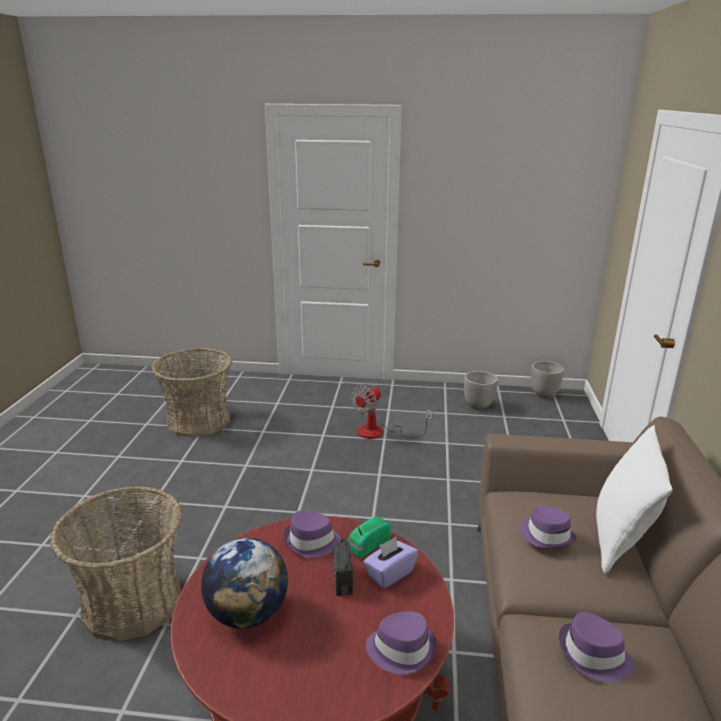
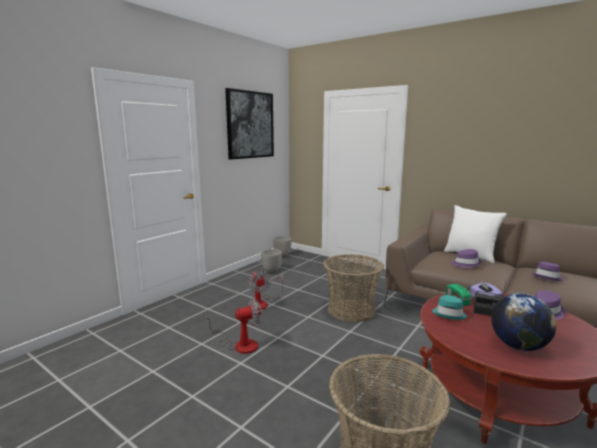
camera: 60 degrees left, 10 degrees down
basket [151,348,232,437] -> basket moved to [323,254,384,322]
purple hat [284,510,341,557] -> turquoise hat [432,295,467,320]
none -> fan [204,297,262,354]
none -> picture [225,88,274,160]

